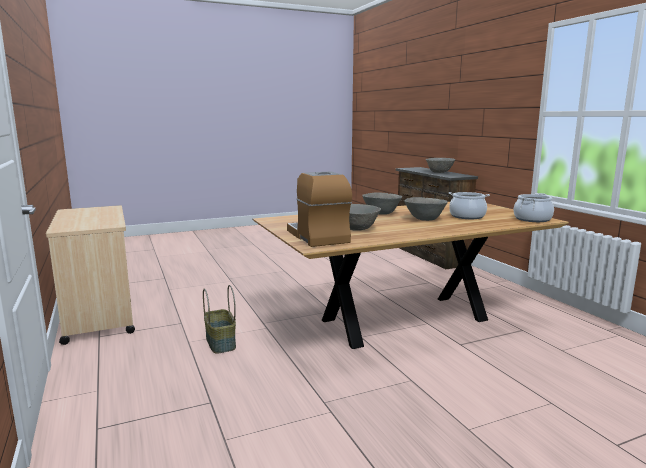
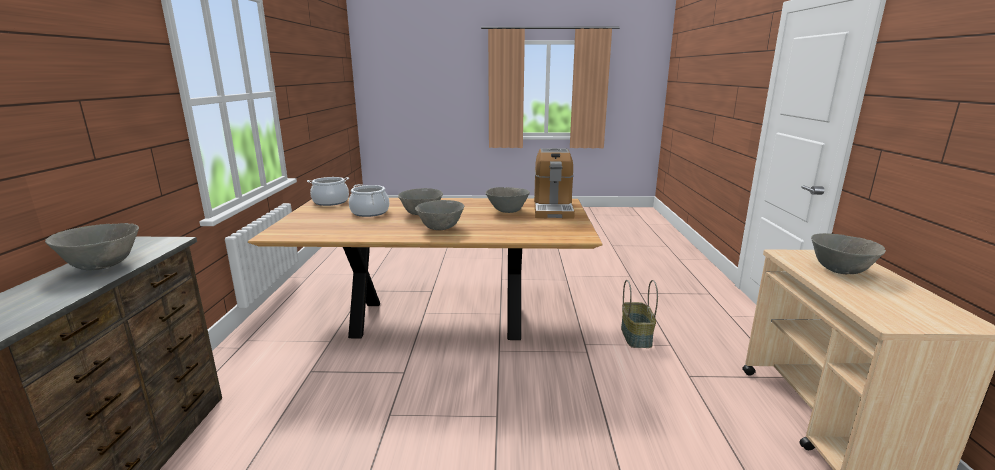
camera: 155 degrees left, 5 degrees up
none -> grey bowl [811,233,886,274]

